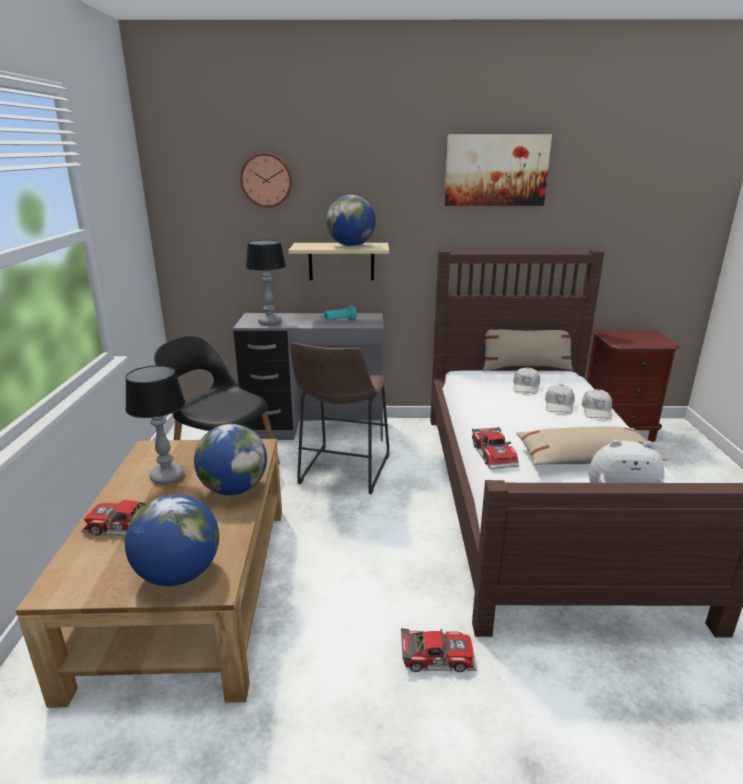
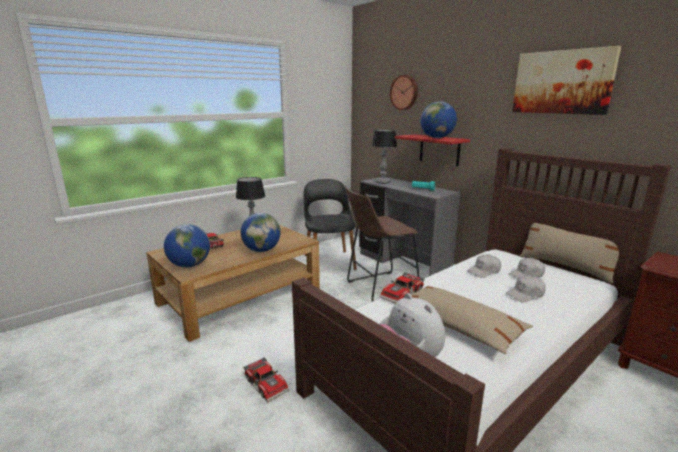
camera: 50 degrees right, 5 degrees down
beige shelf [288,243,389,280] -> red shelf [395,134,470,166]
white cap [581,389,612,420] -> white cap moved to [467,254,501,278]

